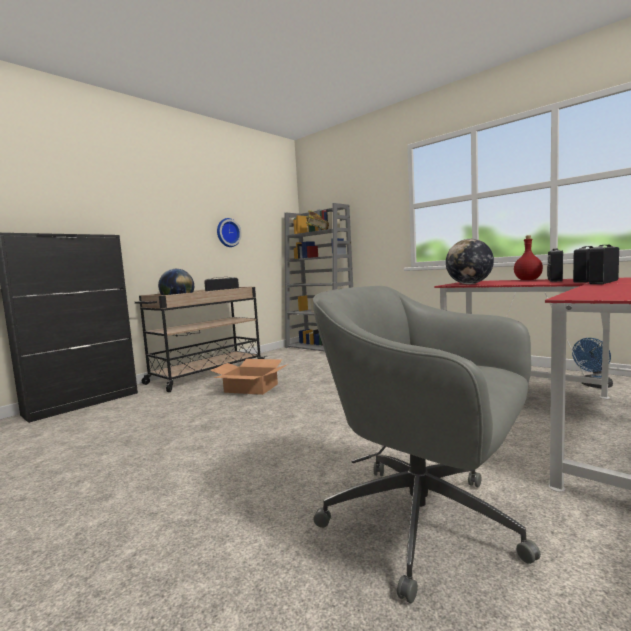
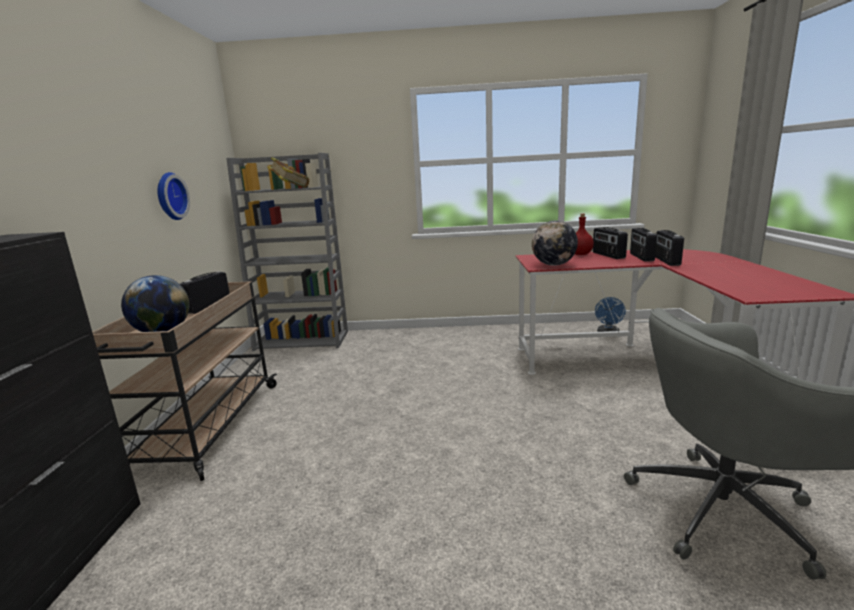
camera: 40 degrees left, 10 degrees up
cardboard box [210,359,288,395] -> none

